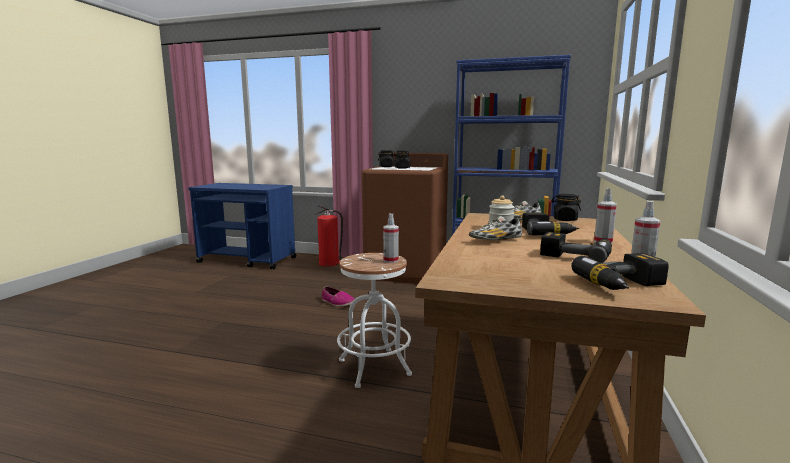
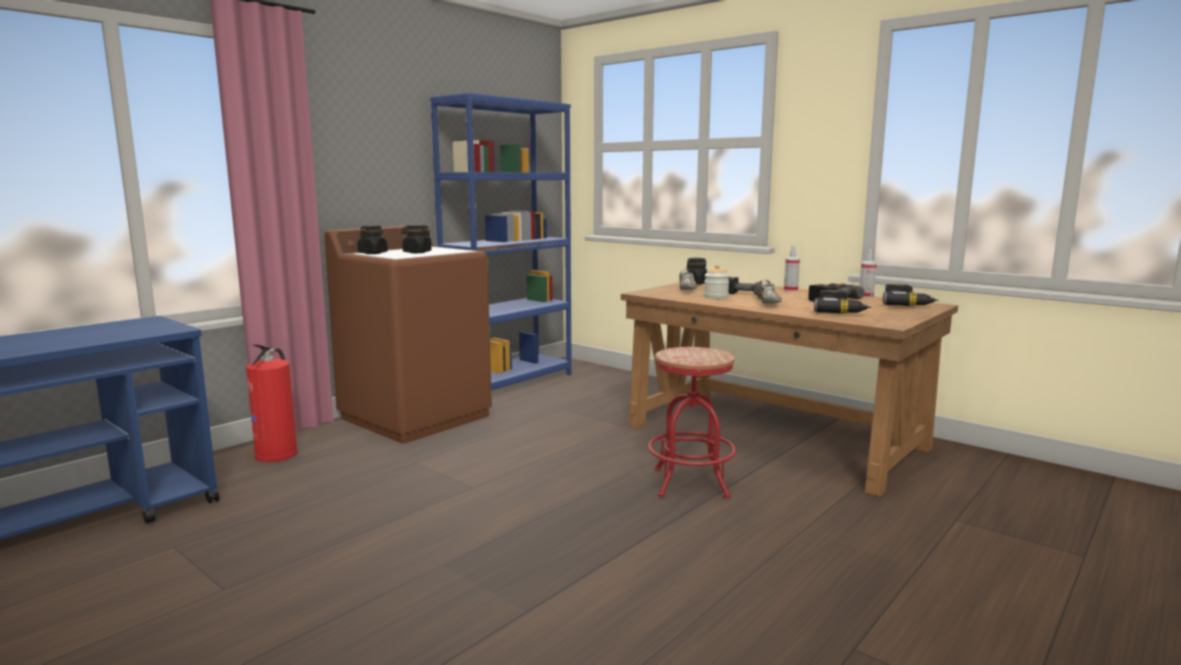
camera: 65 degrees left, 0 degrees up
shoe [322,287,355,307] -> none
white stool [337,253,412,388] -> red stool [648,347,736,498]
spray bottle [383,214,399,263] -> none
none -> power drill [814,290,871,314]

